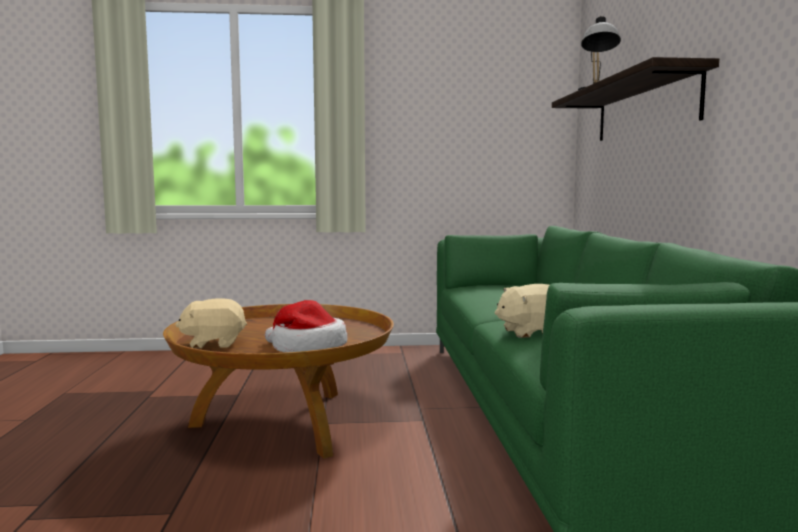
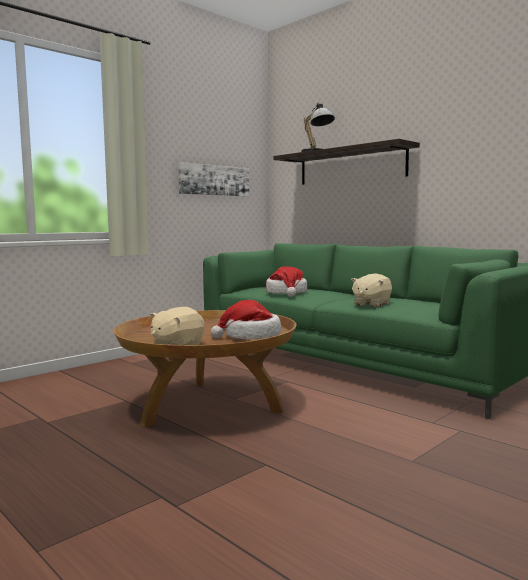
camera: 40 degrees left, 0 degrees up
none -> picture [178,162,249,197]
none -> hat [266,267,307,297]

